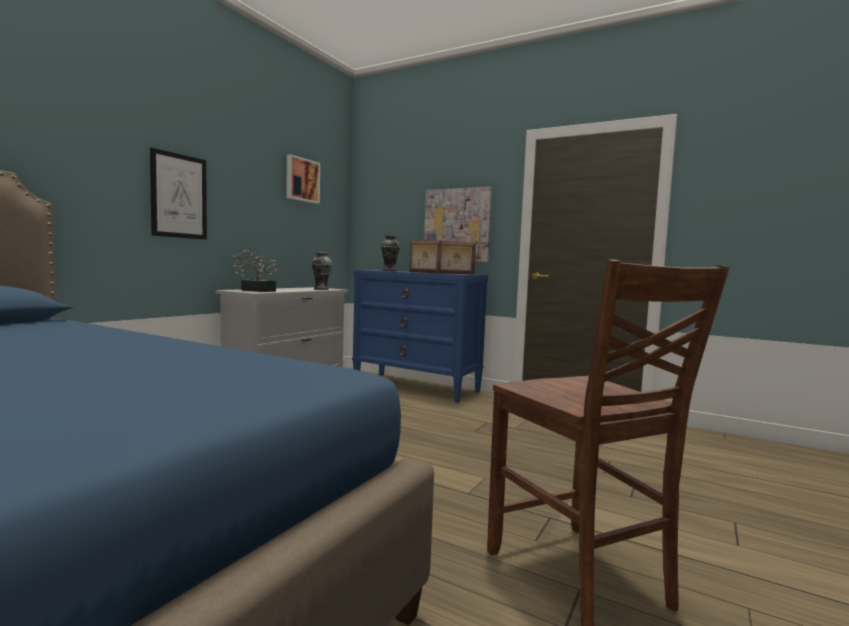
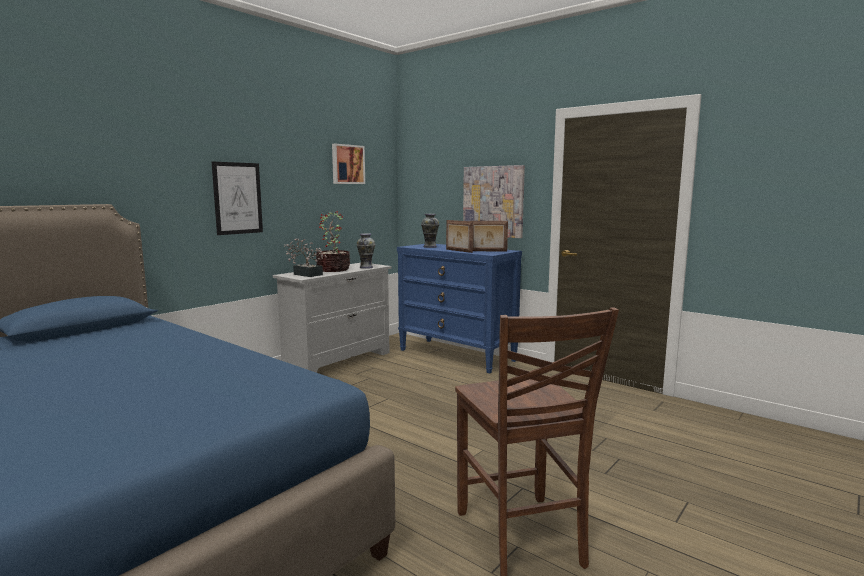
camera: 10 degrees right, 5 degrees up
none -> potted plant [316,211,351,272]

